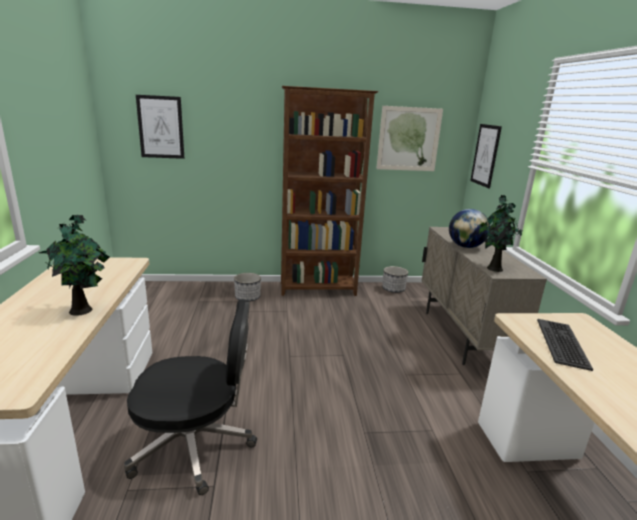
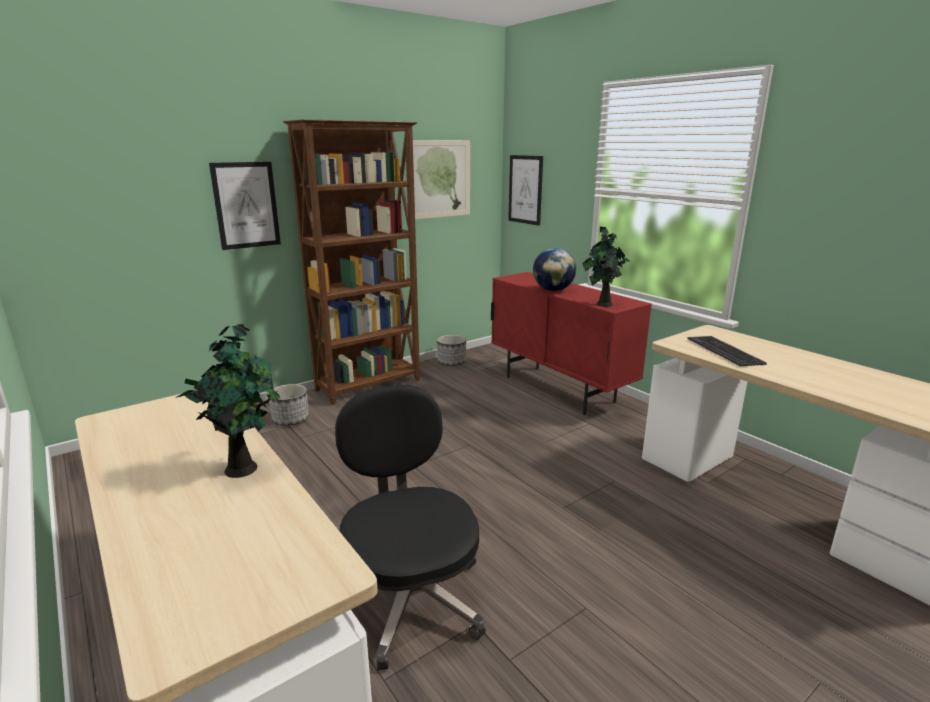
camera: 30 degrees left, 0 degrees up
black office chair [124,299,257,495] -> black office chair turned 75 degrees counterclockwise [335,385,486,671]
picture [136,95,184,159] -> picture moved to [209,162,281,250]
beige cabinet [422,227,547,365] -> red cabinet [491,272,652,415]

